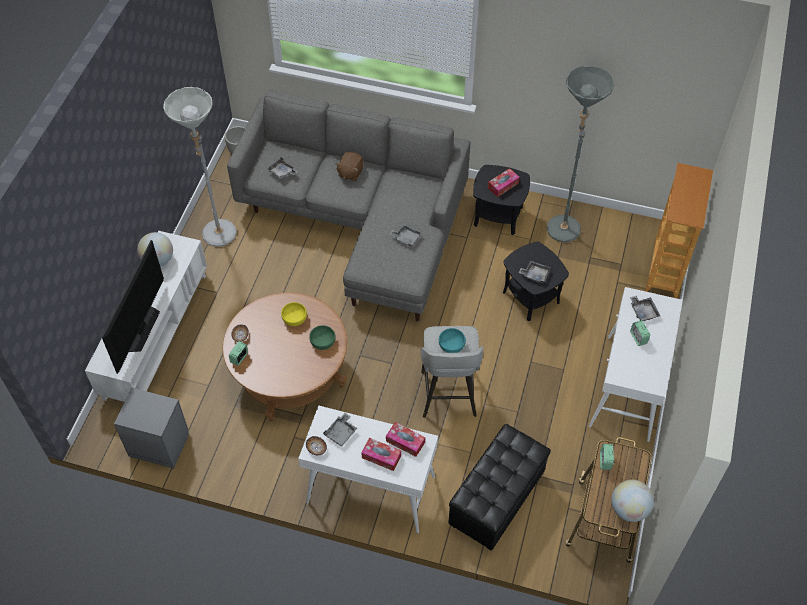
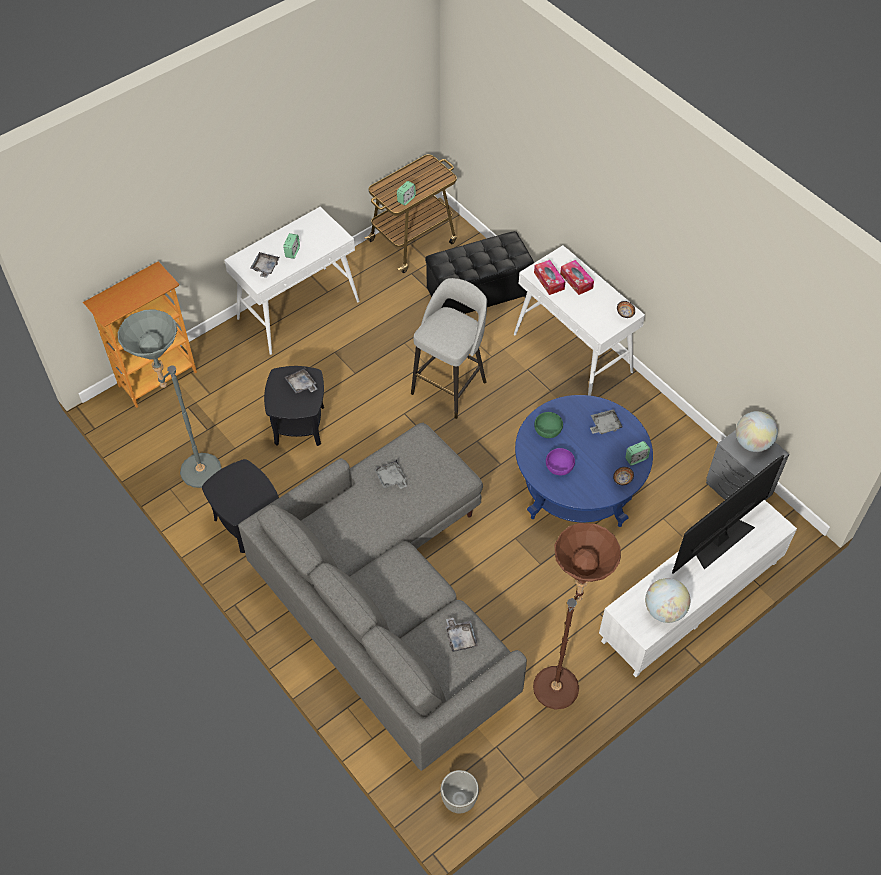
camera: 145 degrees left, 0 degrees up
grey floor lamp [163,87,237,247] -> brown floor lamp [533,523,621,710]
brown coffee table [223,292,347,422] -> blue coffee table [515,395,653,527]
yellow bowl [281,302,307,326] -> purple bowl [546,448,575,476]
grey tray [323,413,358,447] -> grey tray moved to [590,409,623,434]
brown plush toy [335,152,364,181] -> none
turquoise bowl [439,328,466,353] -> none
tissue box [488,168,520,197] -> none
globe [611,480,654,522] -> globe moved to [736,411,778,452]

